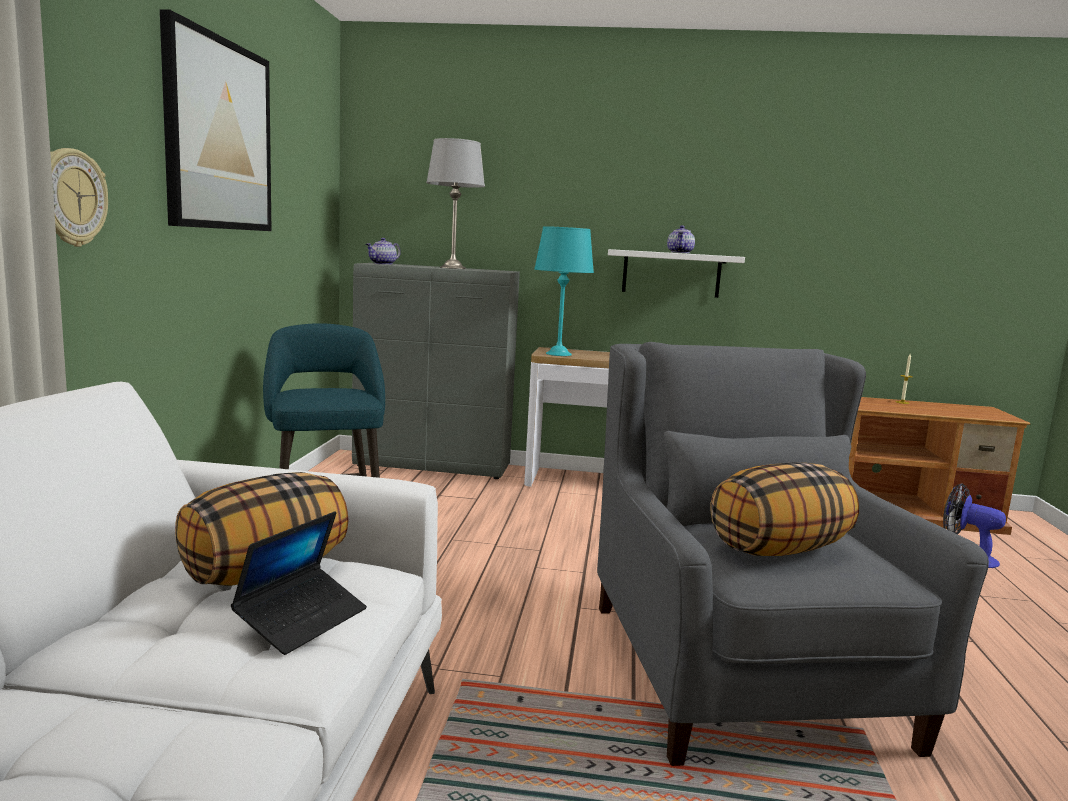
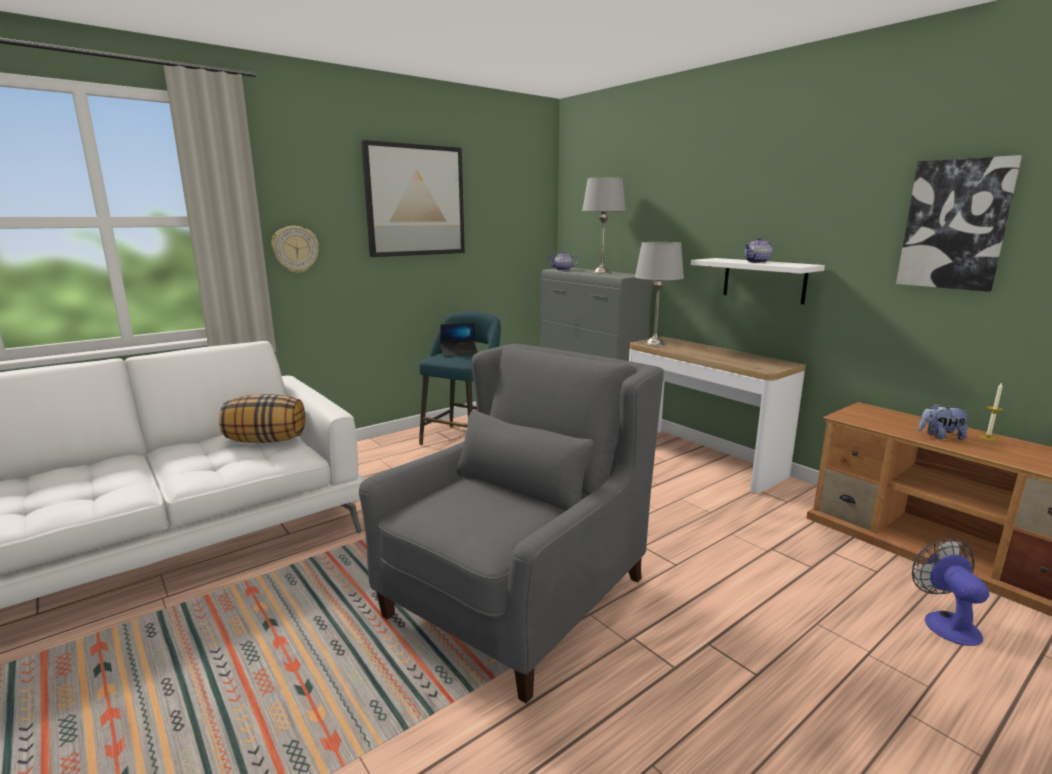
camera: 45 degrees right, 5 degrees up
laptop [231,512,367,655] -> laptop moved to [440,322,478,357]
turquoise table lamp [534,226,594,356] -> grey table lamp [635,242,684,346]
pillow [711,462,859,556] -> none
none -> picture [896,155,1022,292]
none -> plush toy [918,403,971,440]

